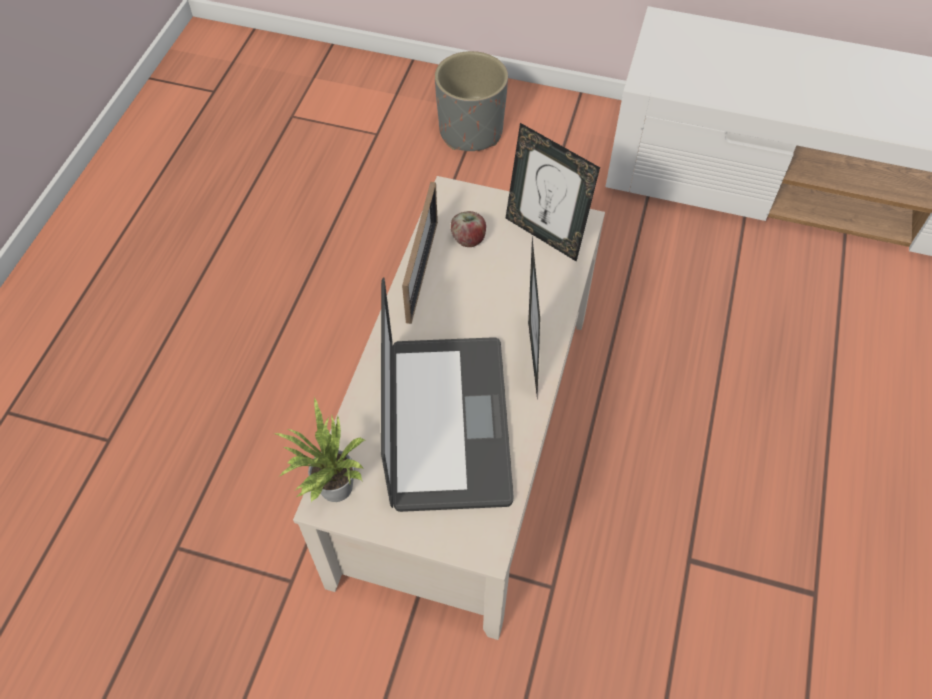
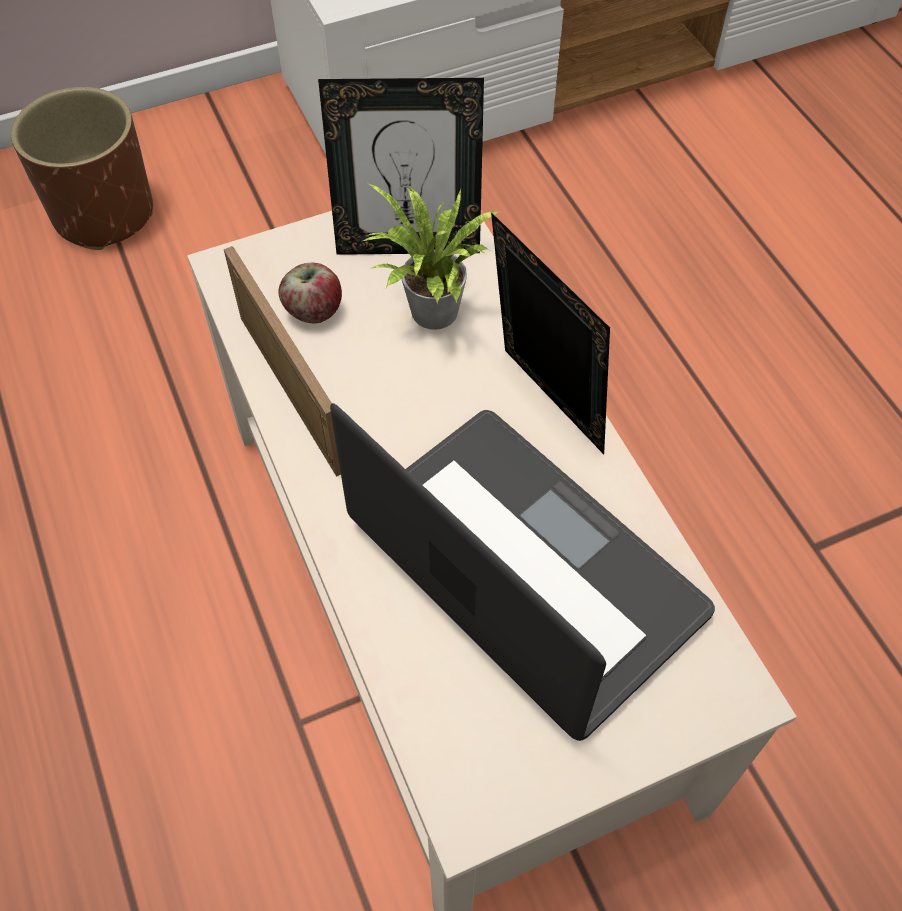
camera: 40 degrees left, 0 degrees up
potted plant [274,397,367,502] -> potted plant moved to [363,184,499,330]
grey planter [435,51,508,151] -> brown planter [11,87,153,250]

